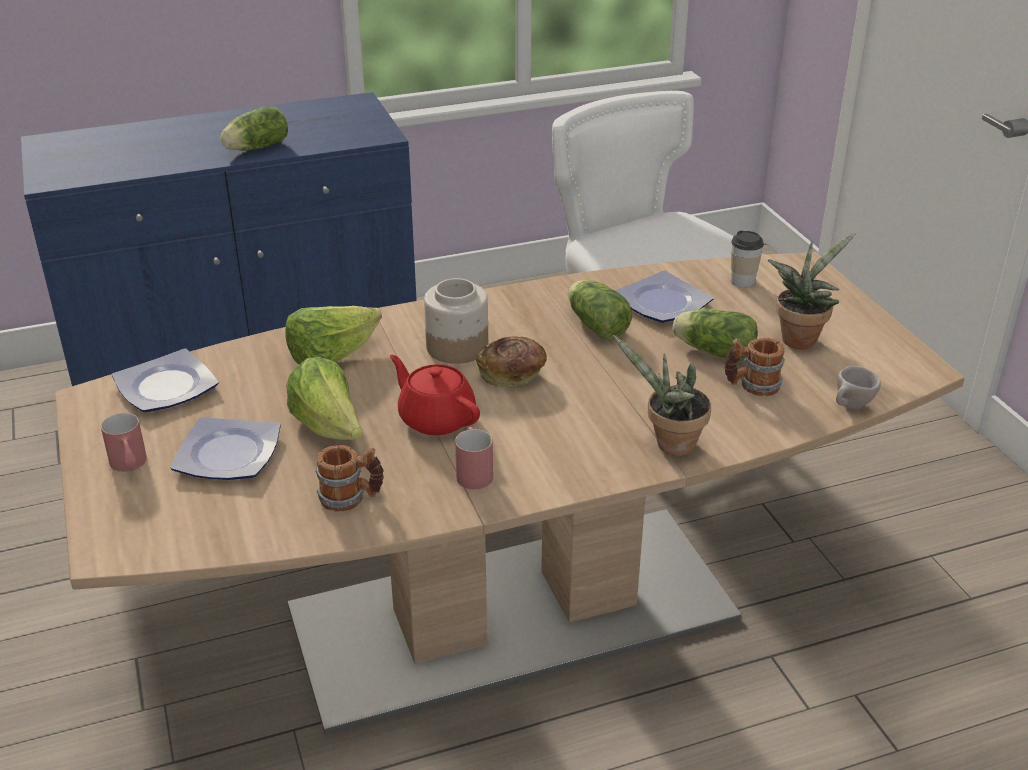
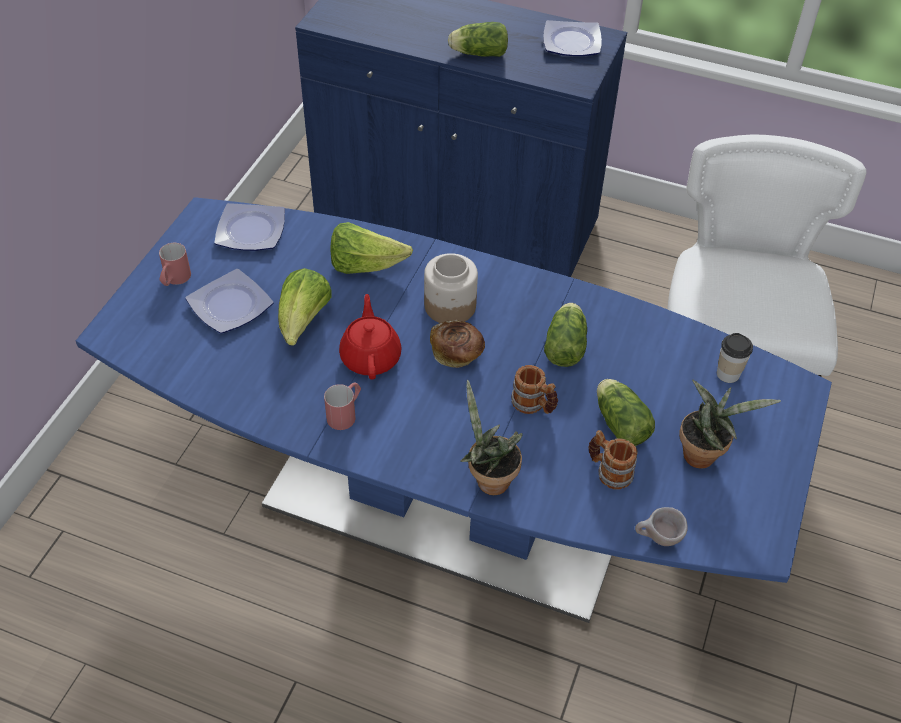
camera: 40 degrees right, 15 degrees up
brown dining table [55,252,965,735] -> blue dining table [76,197,832,623]
mug [315,445,384,512] -> mug moved to [511,365,558,414]
plate [615,271,714,323] -> plate moved to [543,20,602,56]

